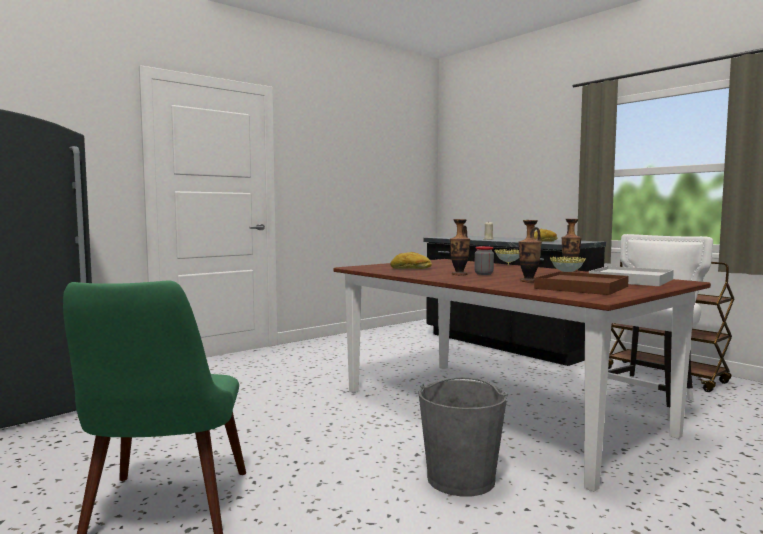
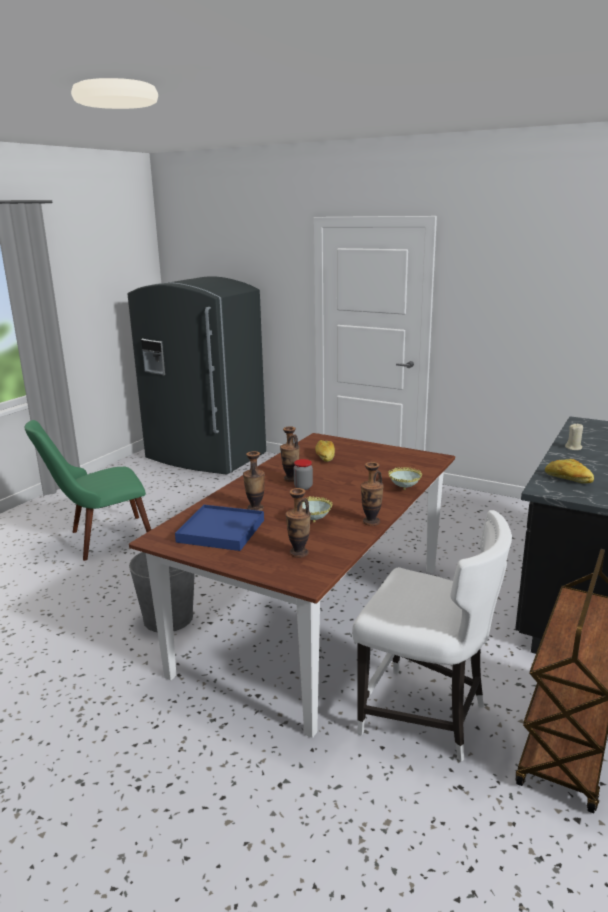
camera: 70 degrees right, 15 degrees up
brown tray [534,271,629,295] -> blue tray [175,505,264,551]
white tray [589,266,674,286] -> vase [286,488,311,558]

